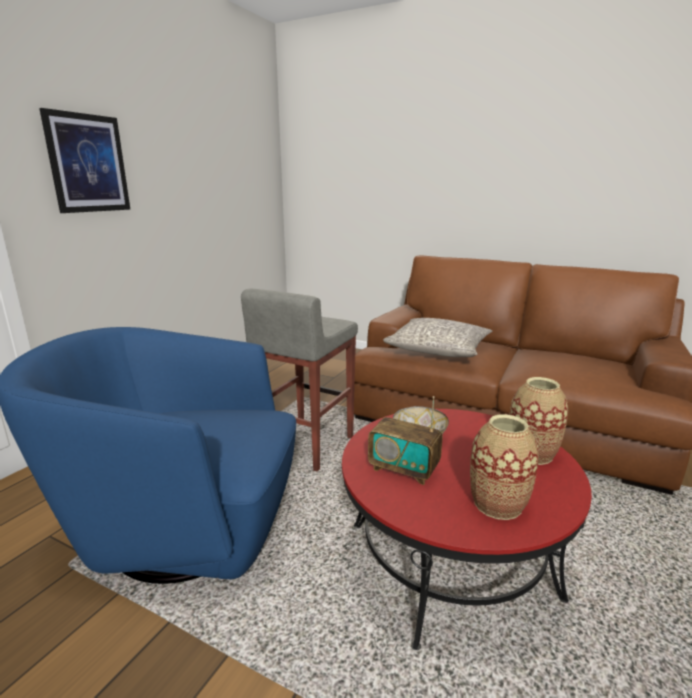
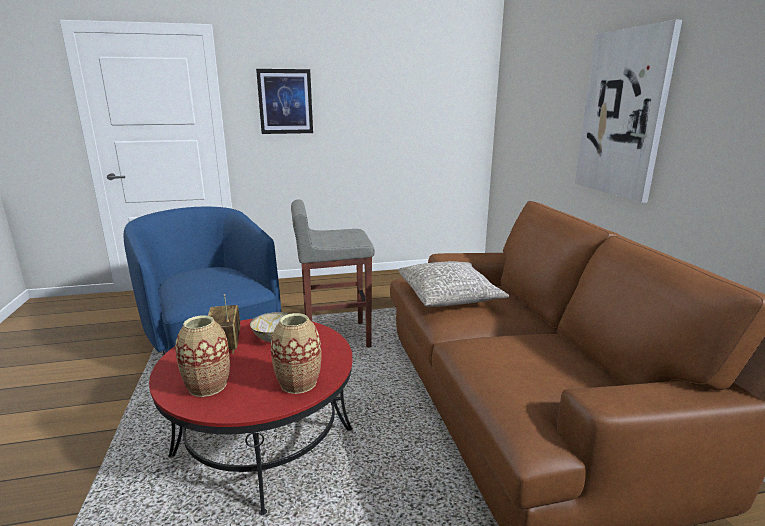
camera: 50 degrees right, 0 degrees up
none -> picture [575,20,682,203]

